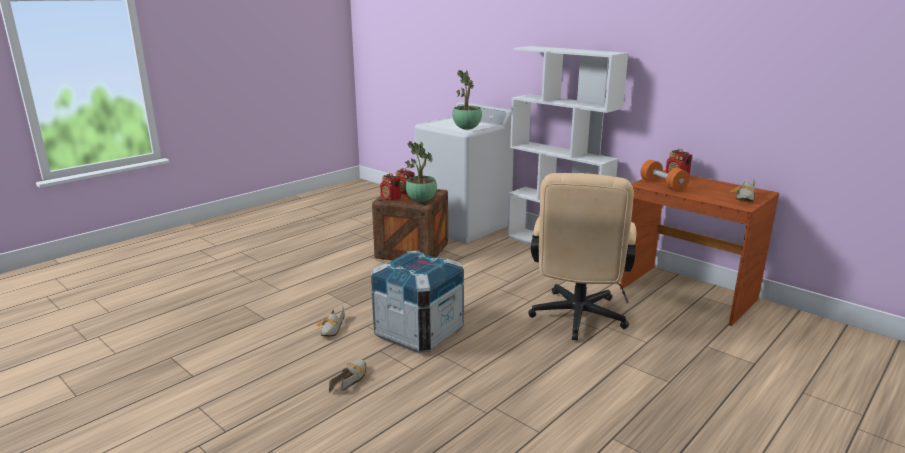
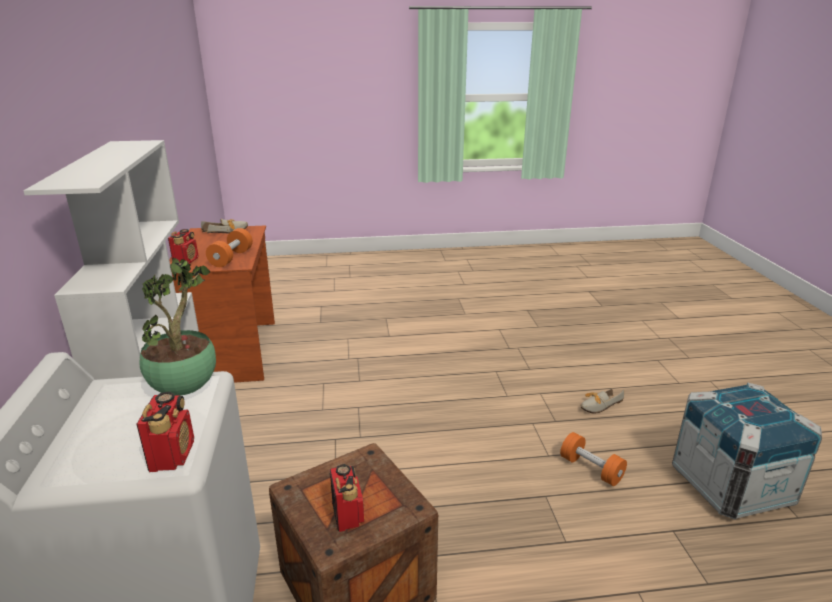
camera: 140 degrees left, 5 degrees up
shoe [316,306,345,337] -> orange dumbbell [560,432,627,486]
crate [371,251,464,353] -> crate moved to [672,382,822,520]
radio [380,173,400,201] -> radio moved to [136,391,194,472]
potted plant [405,141,437,202] -> none
beige office chair [528,173,636,341] -> none

